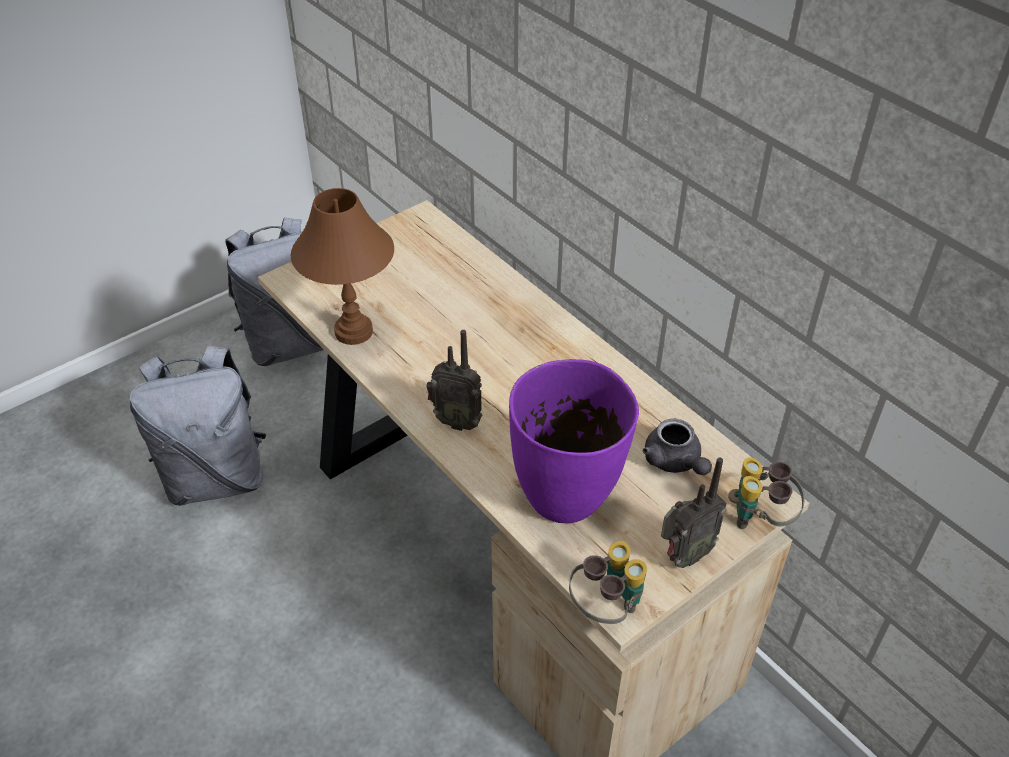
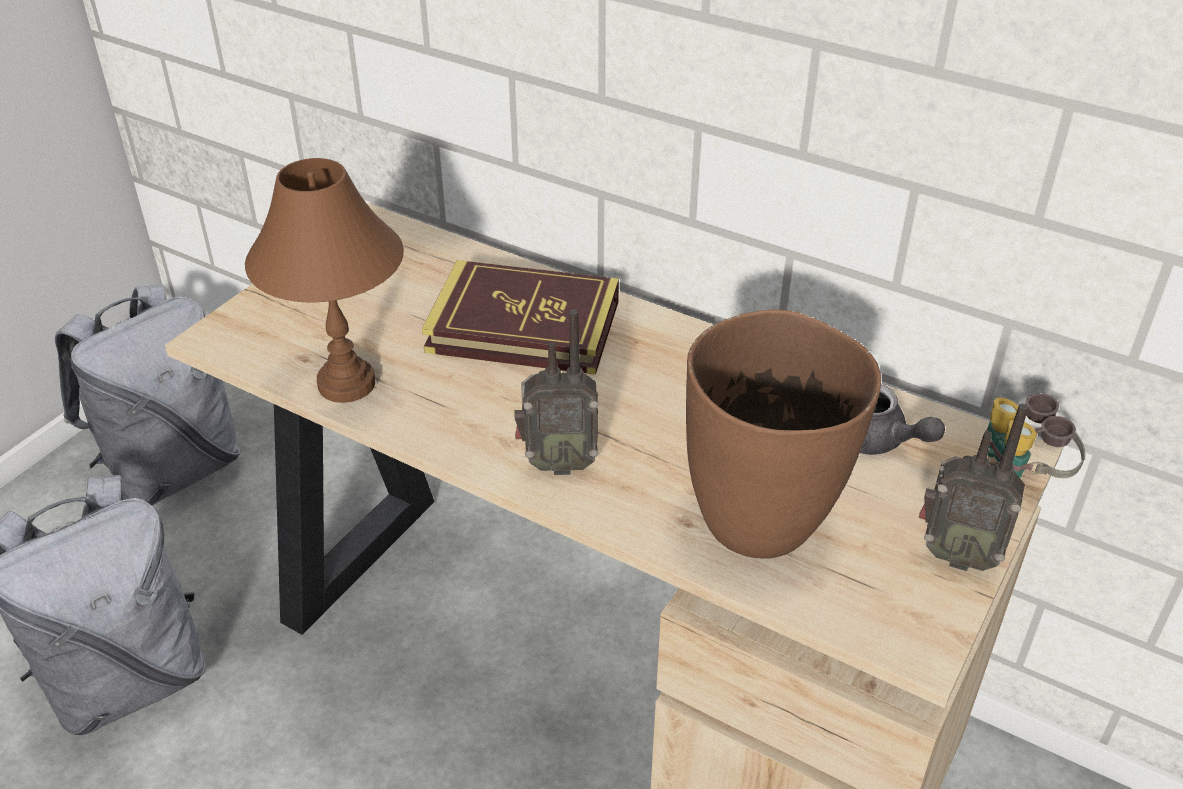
camera: 20 degrees left, 5 degrees down
purple vase [509,359,639,523] -> brown vase [686,310,881,559]
binoculars [569,541,647,624] -> none
radio [661,458,727,568] -> radio turned 75 degrees clockwise [919,404,1028,571]
none -> book [422,260,619,375]

